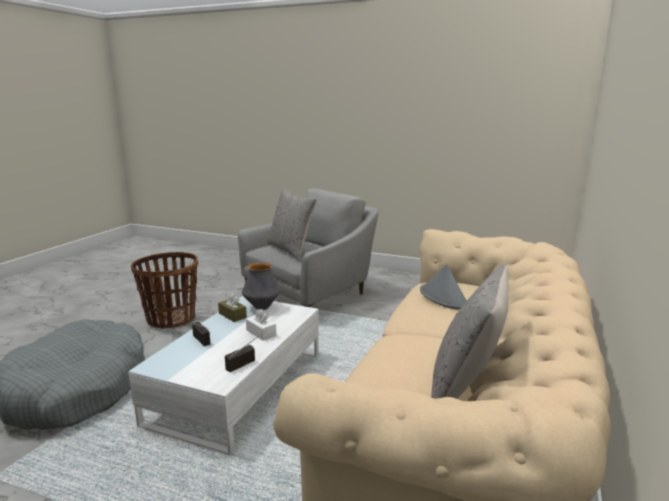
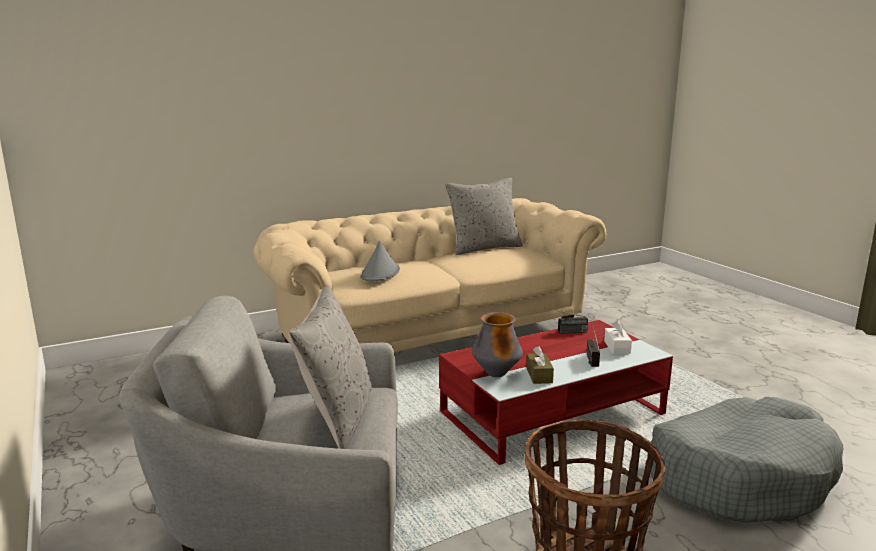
camera: 140 degrees left, 0 degrees up
white coffee table [128,296,319,455] -> red coffee table [439,320,673,465]
white tissue box [246,309,276,341] -> white tissue box moved to [604,320,632,354]

